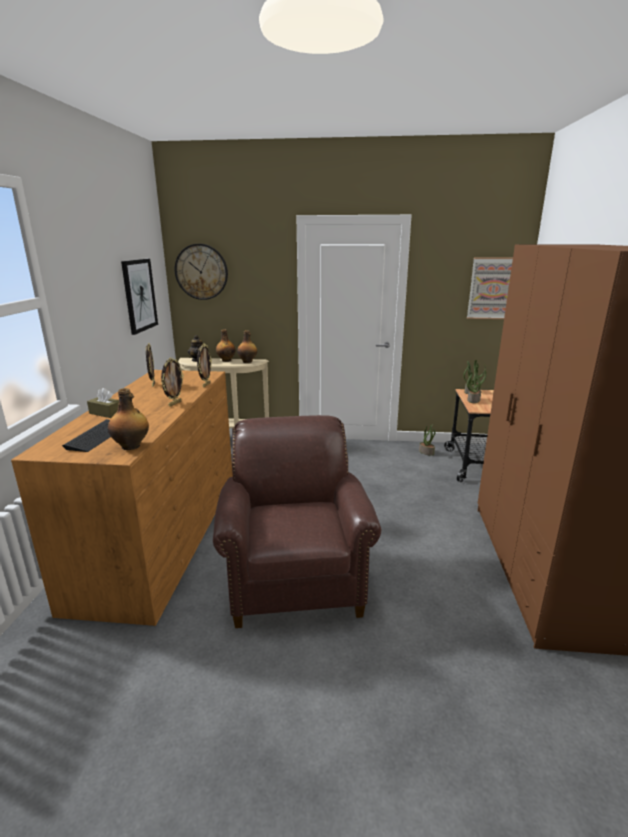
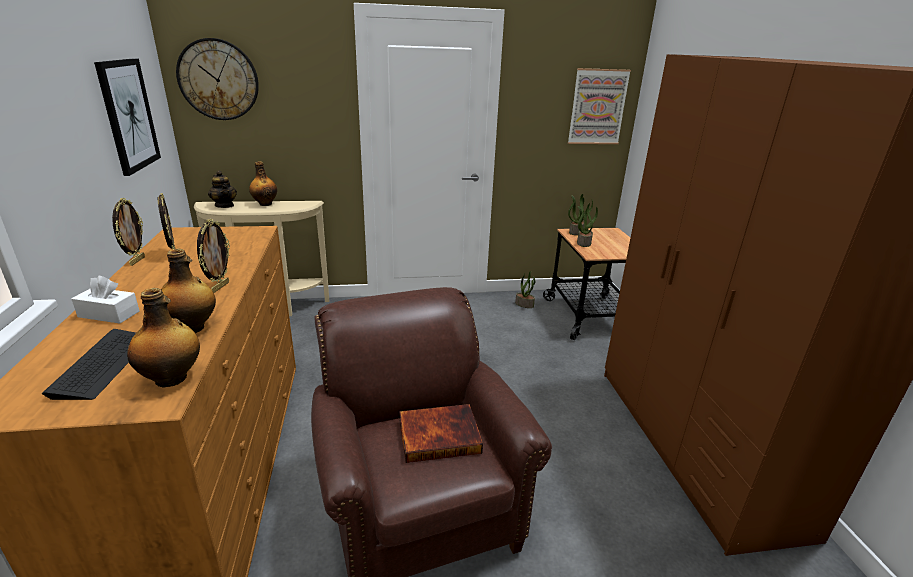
camera: 15 degrees left, 5 degrees up
brown tissue box [87,388,119,418] -> white tissue box [71,276,140,324]
picture frame [197,343,212,388] -> picture frame moved to [112,198,145,266]
bottle [237,330,257,363] -> bottle moved to [161,249,216,333]
none -> book [399,404,483,463]

